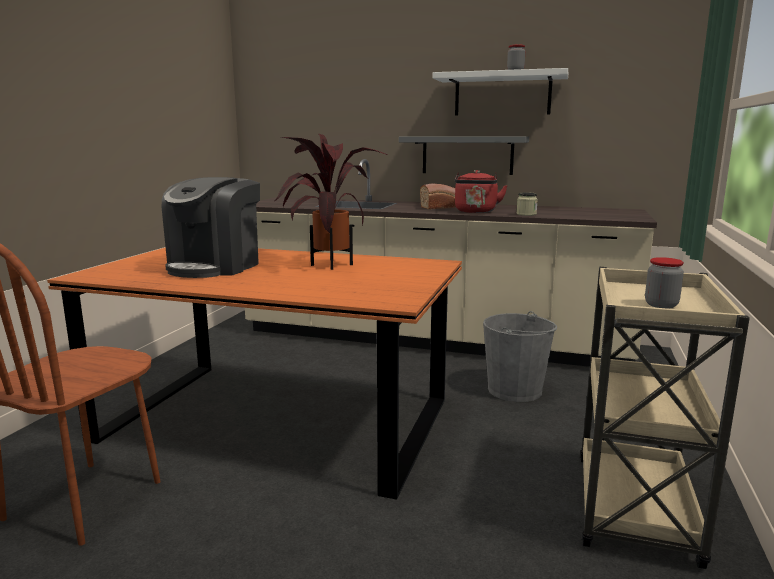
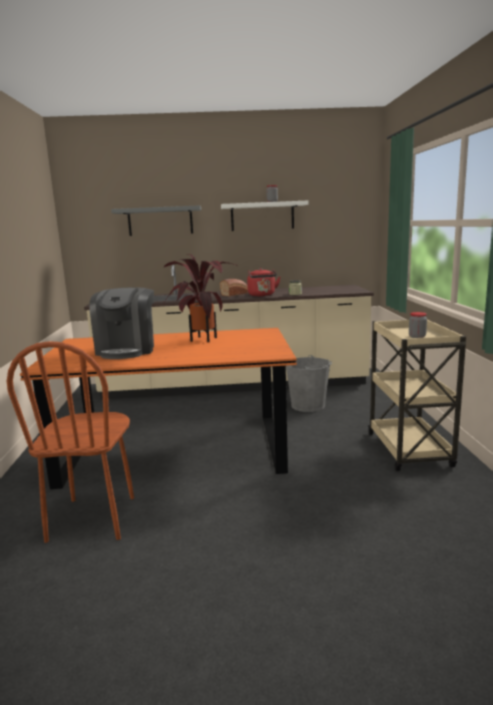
camera: 20 degrees left, 0 degrees up
grey shelf [399,136,529,175] -> grey shelf moved to [111,205,201,236]

